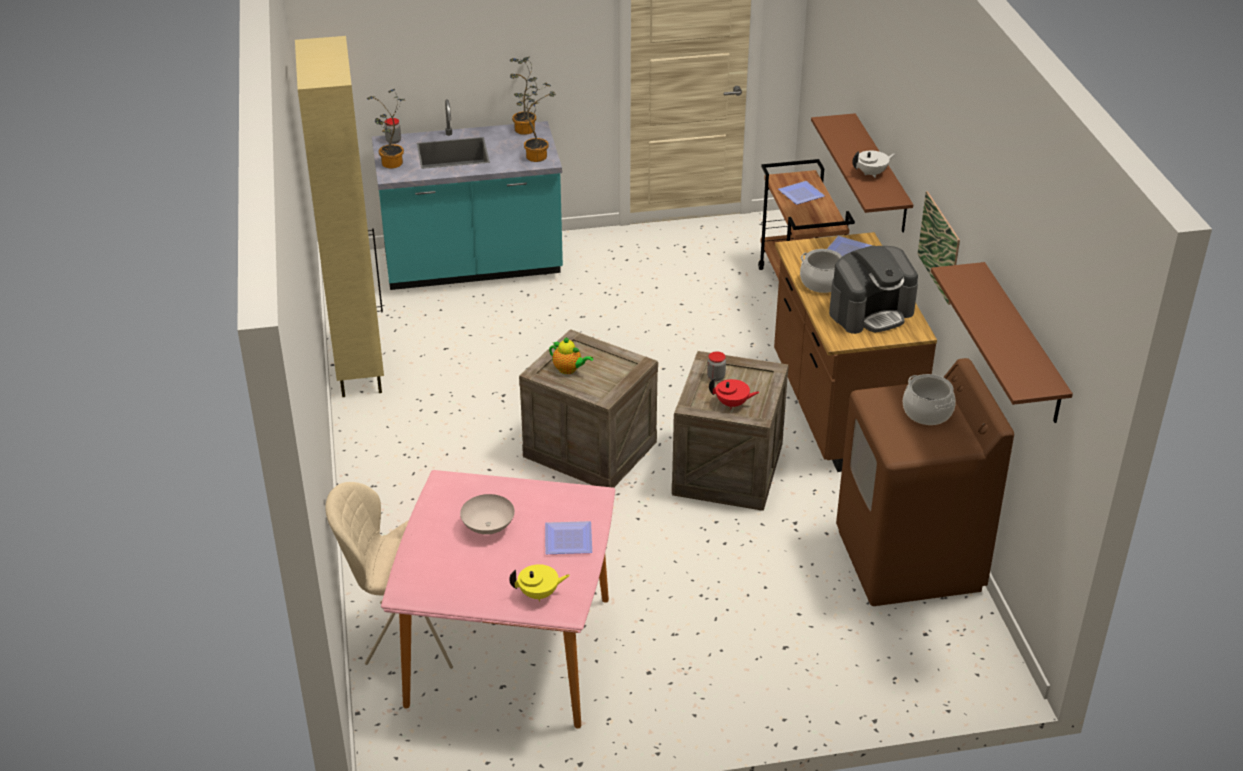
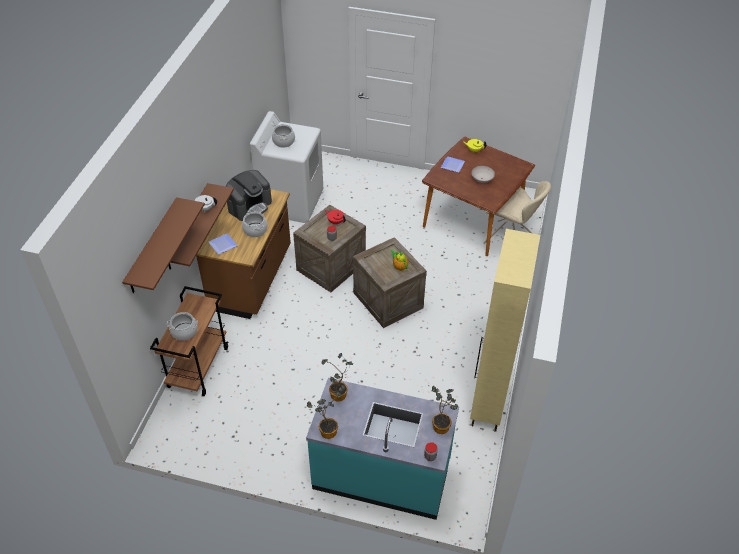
camera: 155 degrees left, 10 degrees up
pink dining table [381,470,615,729] -> brown dining table [422,137,535,256]
plate [778,181,825,205] -> cooking pot [167,312,198,341]
coffee machine [829,245,918,334] -> coffee machine turned 135 degrees clockwise [226,170,272,221]
brown washing machine [836,358,1014,606] -> white washing machine [250,111,323,223]
picture [917,191,960,305] -> none
brown shelf [931,262,1073,423] -> brown shelf moved to [122,197,205,293]

